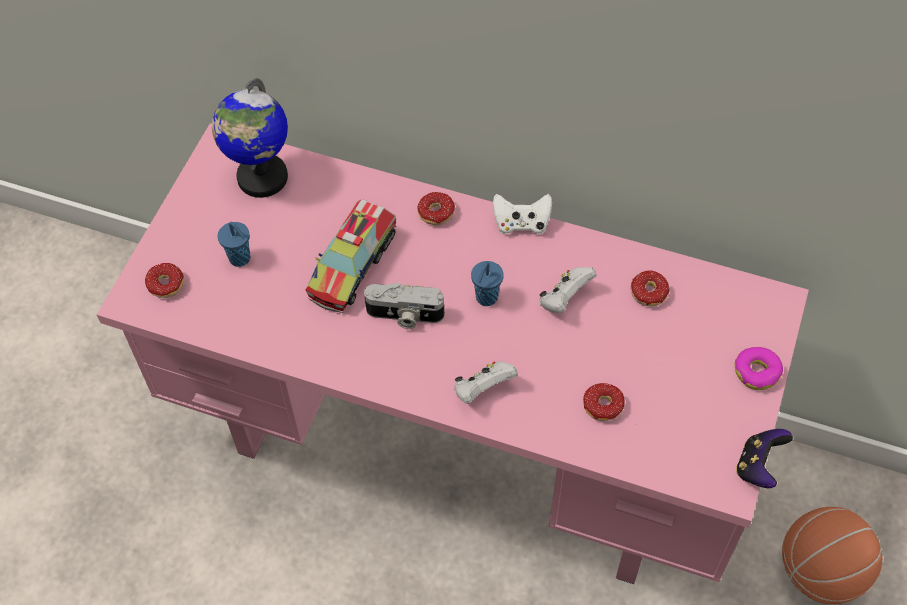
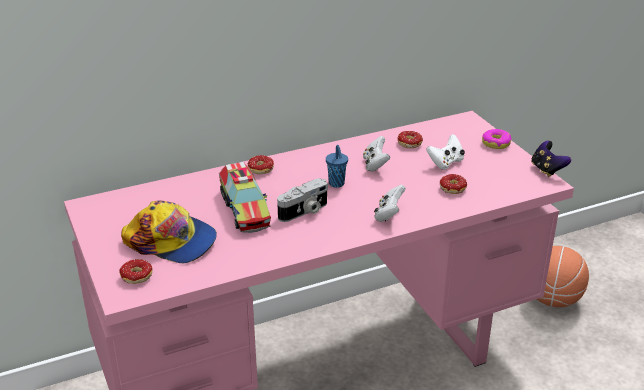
camera: 45 degrees left, 25 degrees down
globe [212,78,288,198] -> none
blue cup [218,222,250,267] -> cap [121,200,217,263]
white game controller [493,194,552,234] -> white game controller moved to [426,134,465,170]

